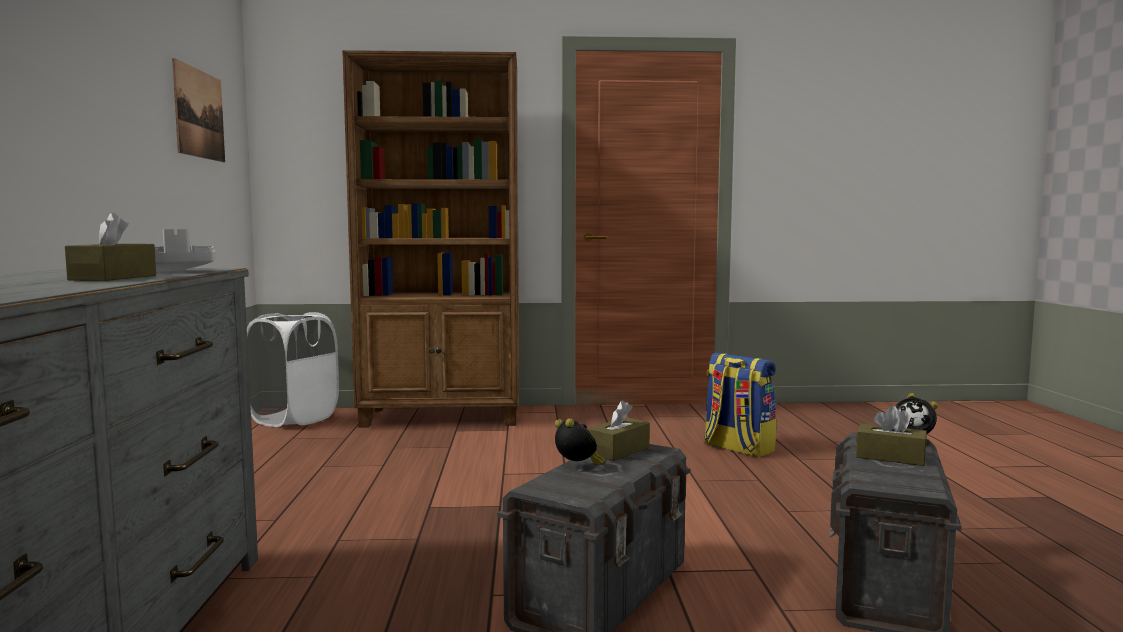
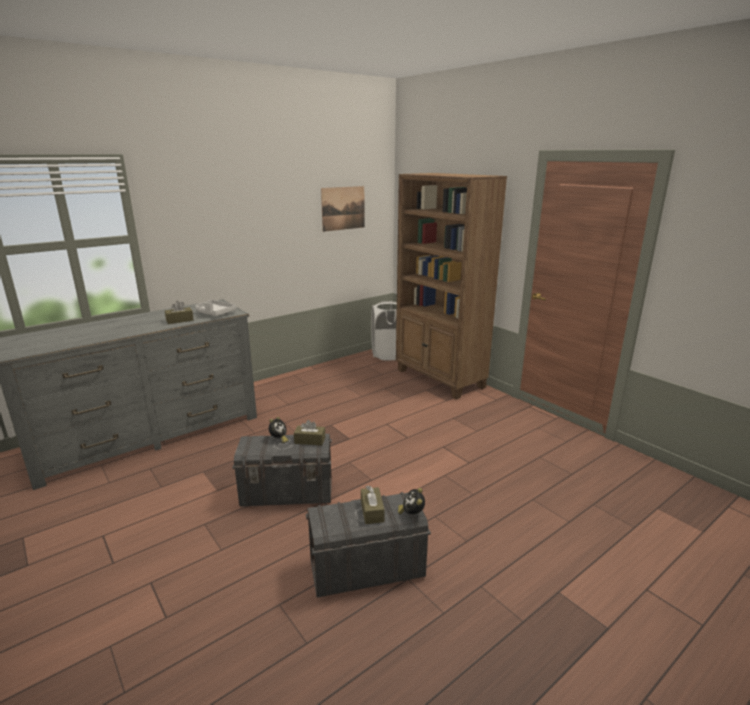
camera: 55 degrees right, 15 degrees up
backpack [704,353,777,457] -> none

